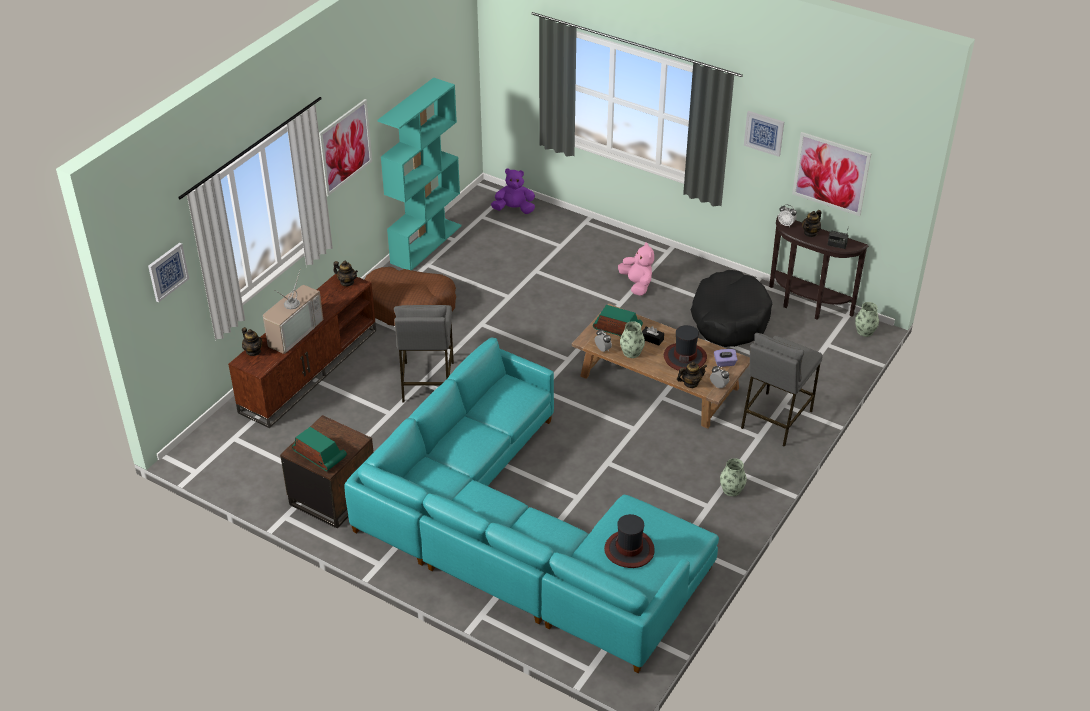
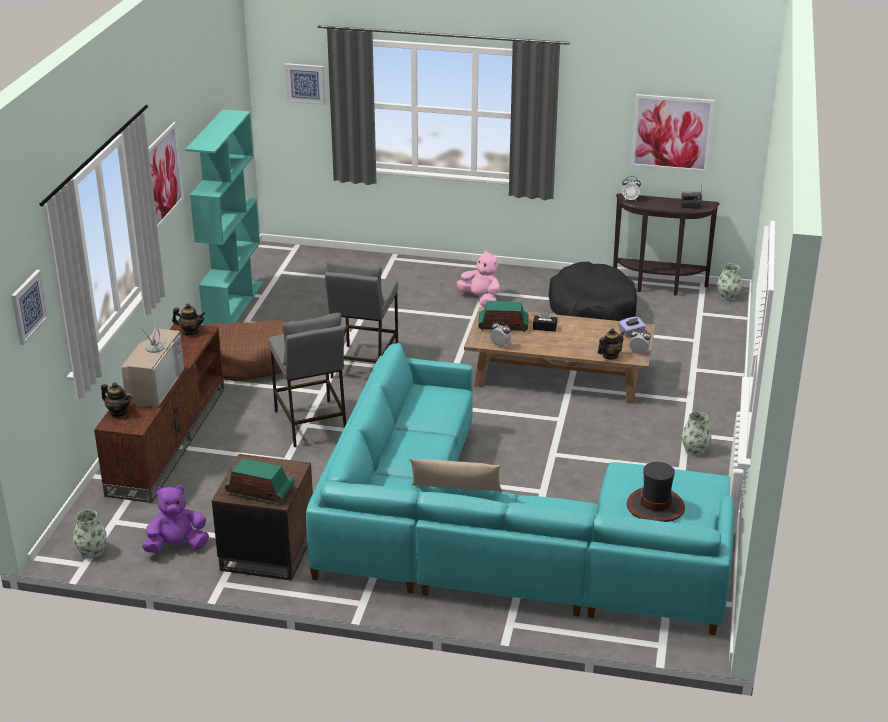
camera: 20 degrees left, 10 degrees down
purple plush toy [491,168,535,214] -> purple plush toy moved to [142,485,209,553]
vase [620,321,645,358] -> vase moved to [73,510,107,558]
hat [664,325,707,371] -> none
grey stool [741,333,823,447] -> grey stool moved to [325,261,398,379]
picture [744,111,784,157] -> picture moved to [284,63,325,105]
teapot [802,210,821,237] -> none
none -> beige pillow [409,458,502,492]

